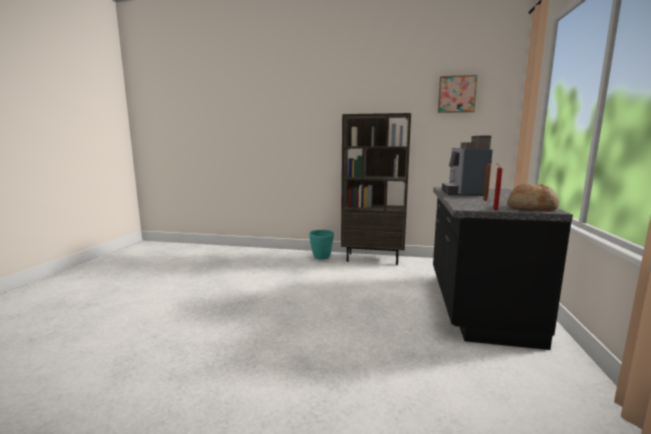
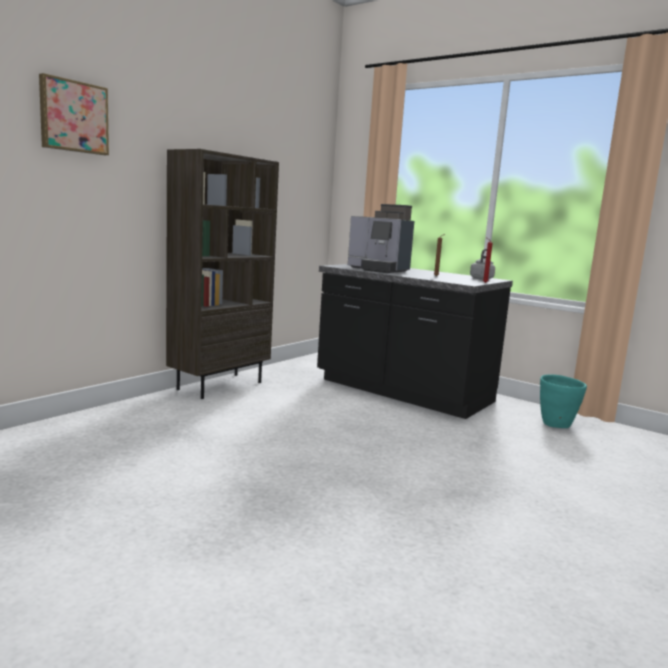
camera: 65 degrees left, 0 degrees up
turquoise planter [309,229,334,260] -> turquoise planter moved to [540,374,587,428]
picture [438,75,478,113] -> picture moved to [39,73,109,155]
bread [507,184,559,211] -> grey kettle [470,249,495,280]

